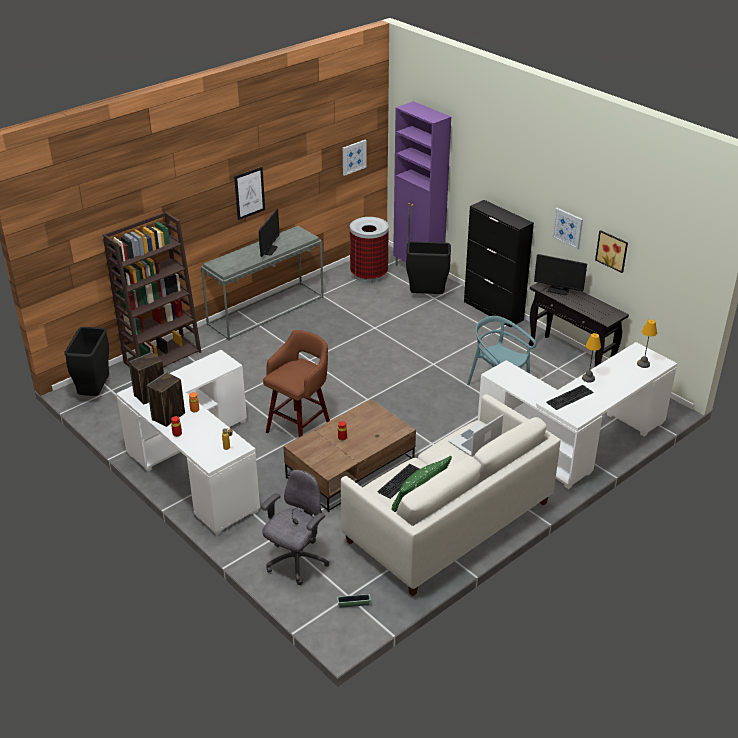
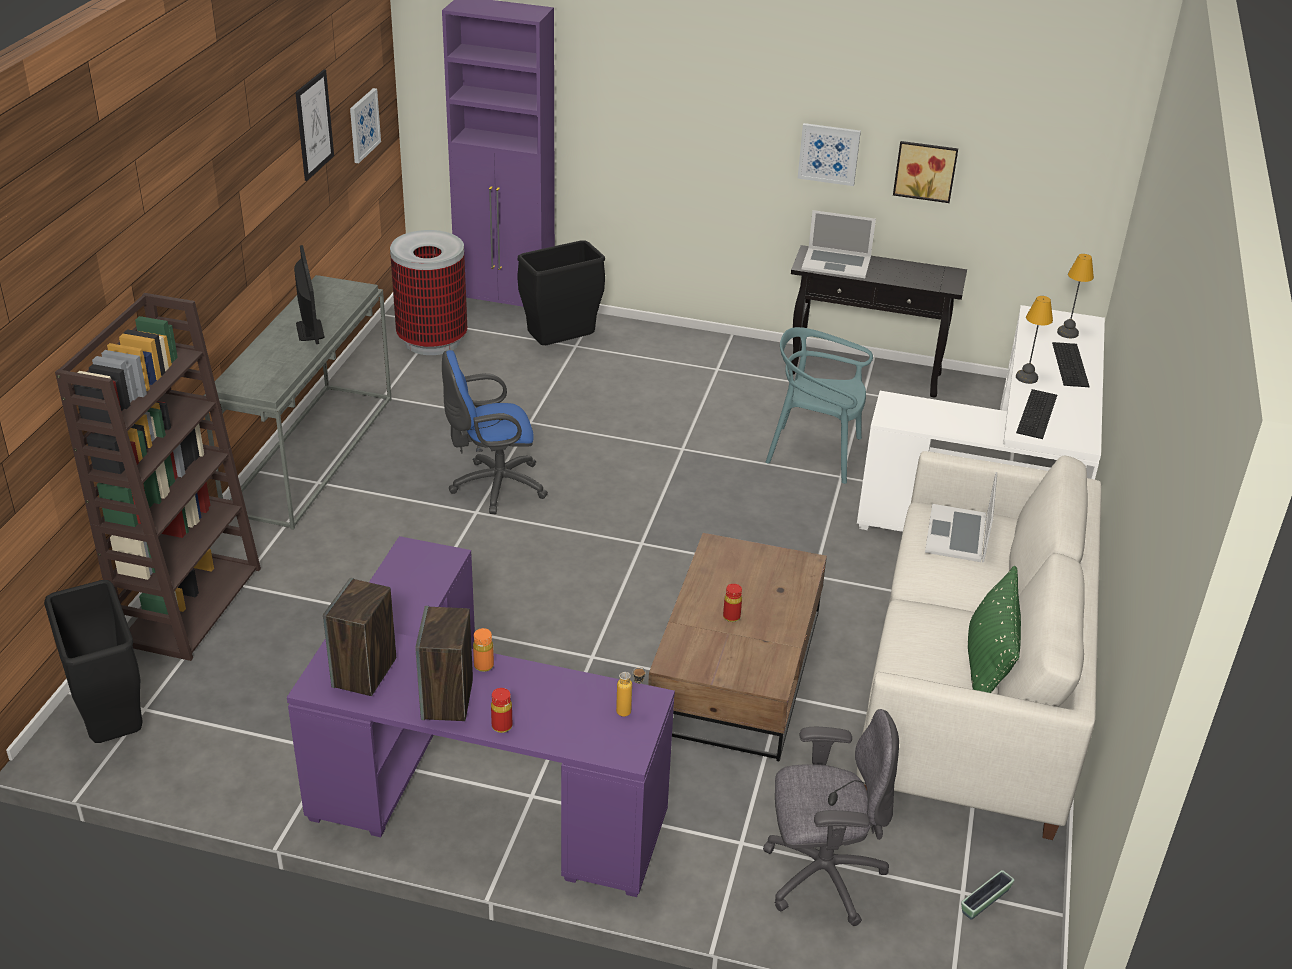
camera: 35 degrees left, 0 degrees up
white desk [116,350,260,535] -> purple desk [287,536,675,897]
picture [234,167,265,220] -> picture moved to [295,69,334,181]
grey office chair [261,470,330,585] -> grey office chair turned 90 degrees clockwise [763,709,899,926]
brown stool [263,330,330,437] -> none
keyboard [377,464,420,499] -> keyboard moved to [1052,342,1090,387]
black cabinet [464,200,534,328] -> none
monitor [534,254,587,295] -> laptop [802,210,876,278]
none -> blue office chair [442,350,548,514]

